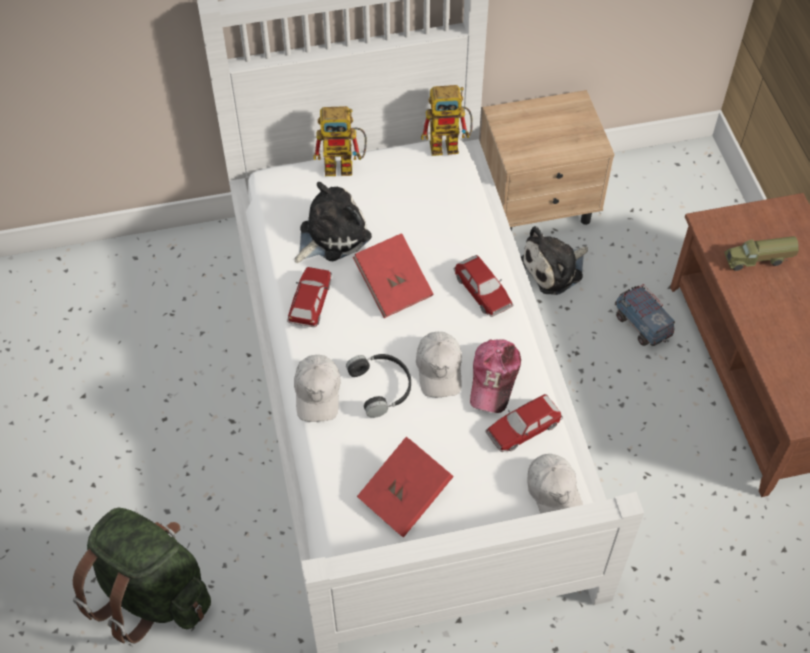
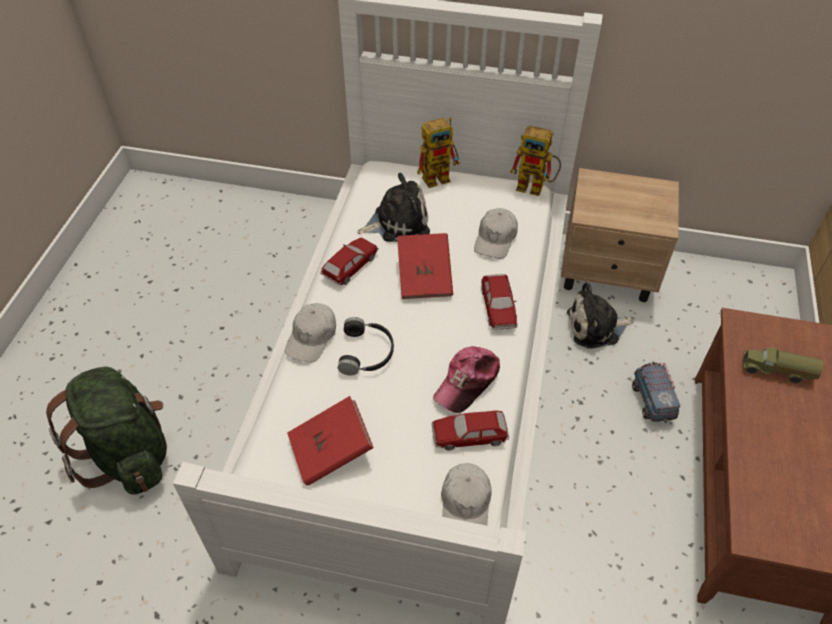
camera: 25 degrees right, 5 degrees down
toy robot [313,106,367,176] -> toy robot turned 45 degrees counterclockwise [417,117,460,188]
white cap [416,332,462,397] -> white cap moved to [474,208,518,259]

